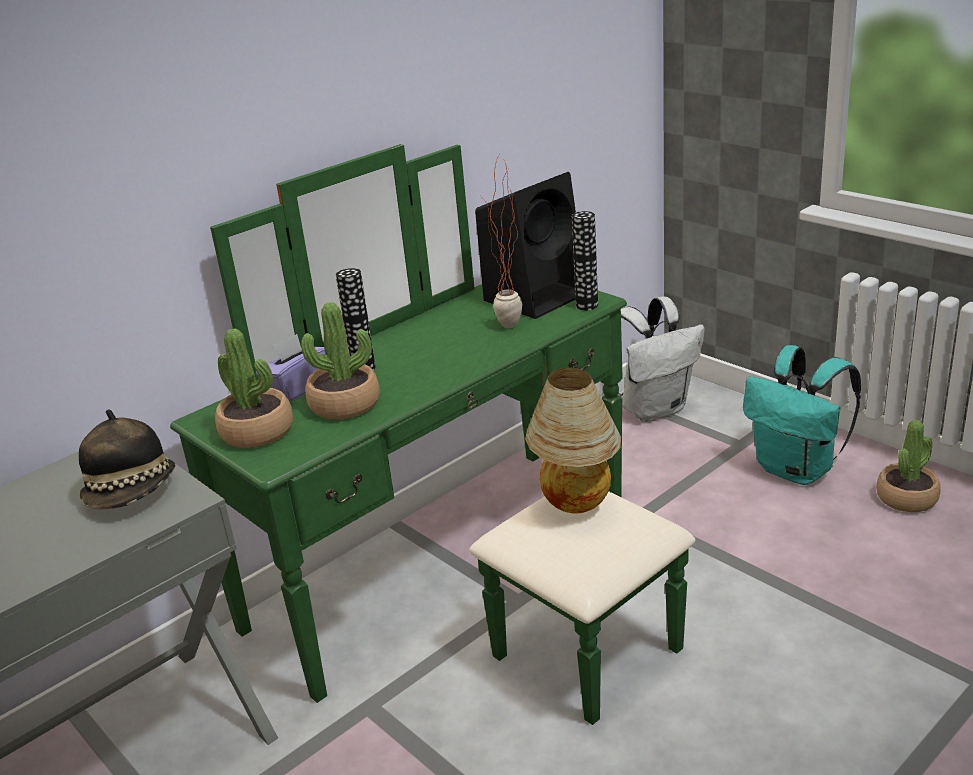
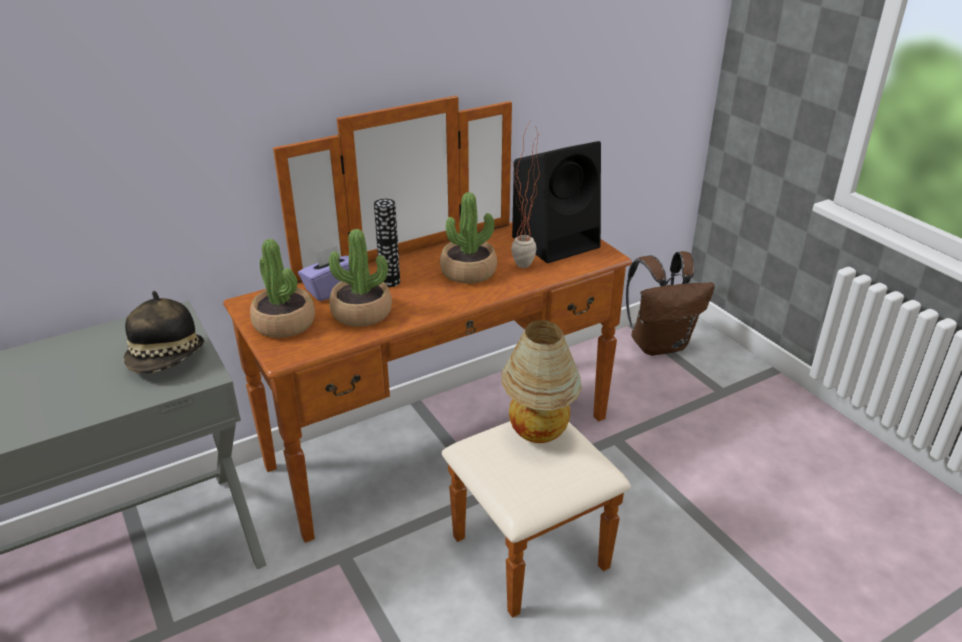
camera: 10 degrees right, 5 degrees up
green dresser [170,144,695,725] -> brown dresser [223,96,632,618]
vase [572,211,598,310] -> none
white backpack [618,297,705,422] -> brown backpack [626,251,715,356]
turquoise backpack [743,345,861,485] -> none
potted plant [876,420,941,512] -> potted plant moved to [440,192,497,284]

